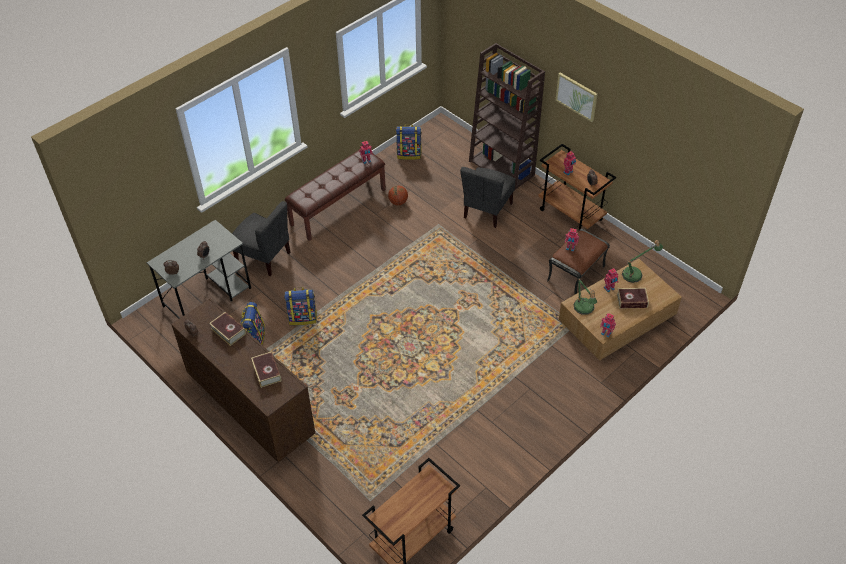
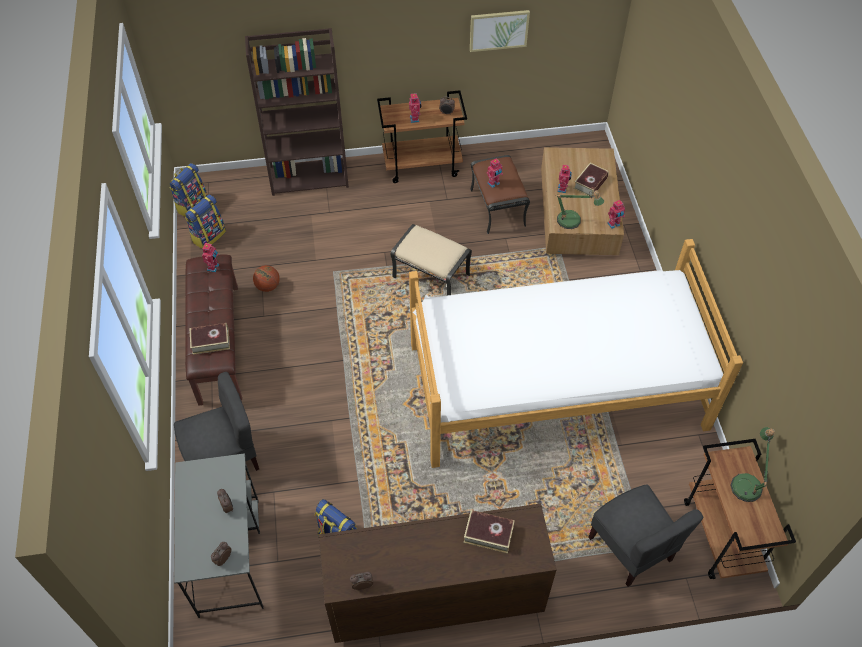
camera: 55 degrees left, 5 degrees up
book [209,312,246,346] -> book moved to [190,323,230,355]
backpack [284,287,317,325] -> backpack moved to [169,163,207,217]
grey chair [460,167,516,228] -> grey chair moved to [588,484,703,587]
picture [556,73,598,122] -> picture moved to [470,10,530,52]
table lamp [622,240,663,283] -> table lamp moved to [730,427,775,502]
none -> beige ottoman [390,224,472,296]
none -> bed [409,239,743,468]

